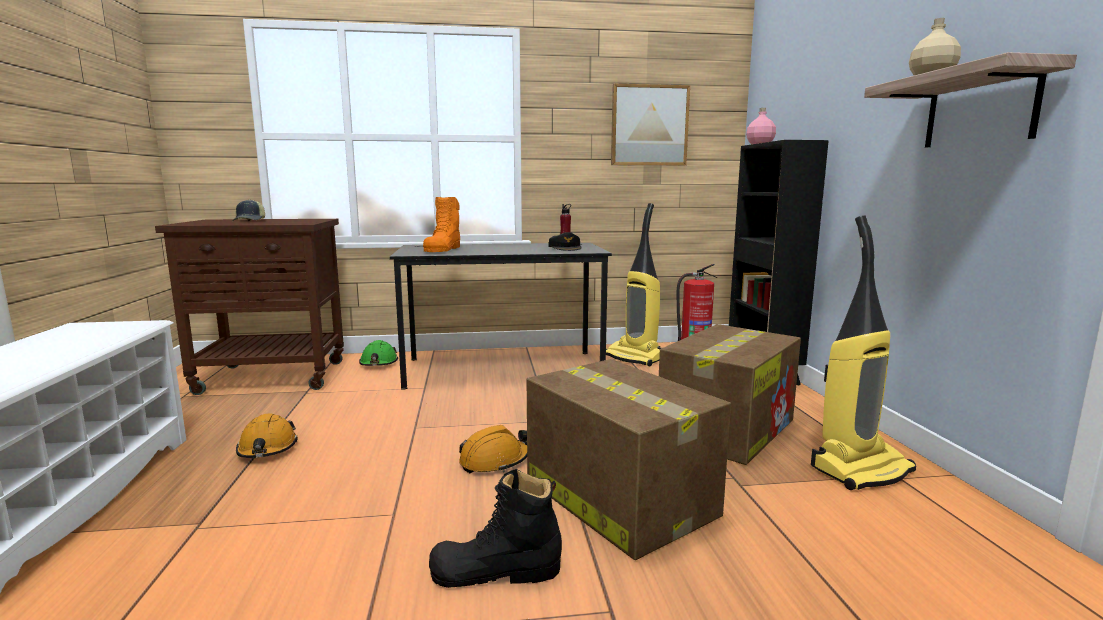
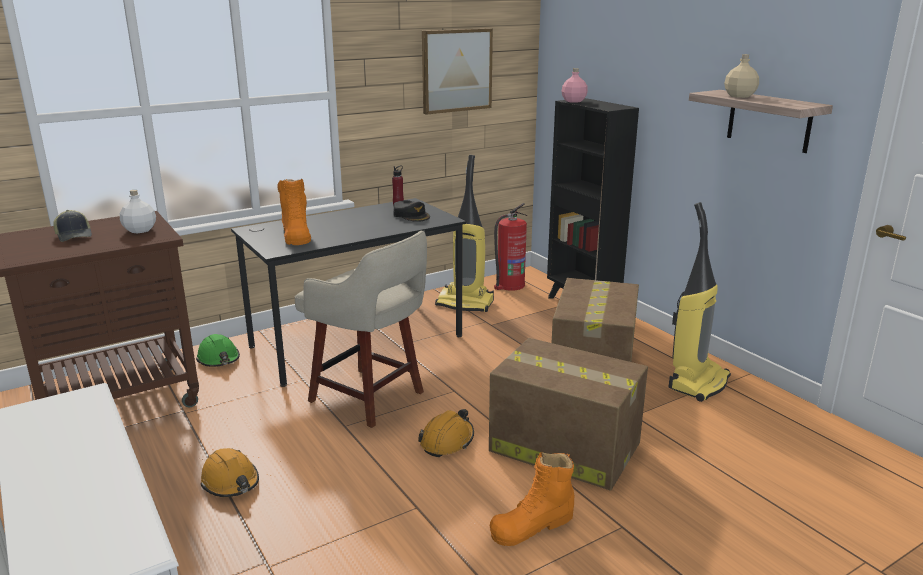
camera: 25 degrees left, 10 degrees up
black boot [429,469,562,588] -> orange boot [490,452,574,546]
none -> white bottle [120,190,156,233]
none -> beige stool [295,230,427,428]

